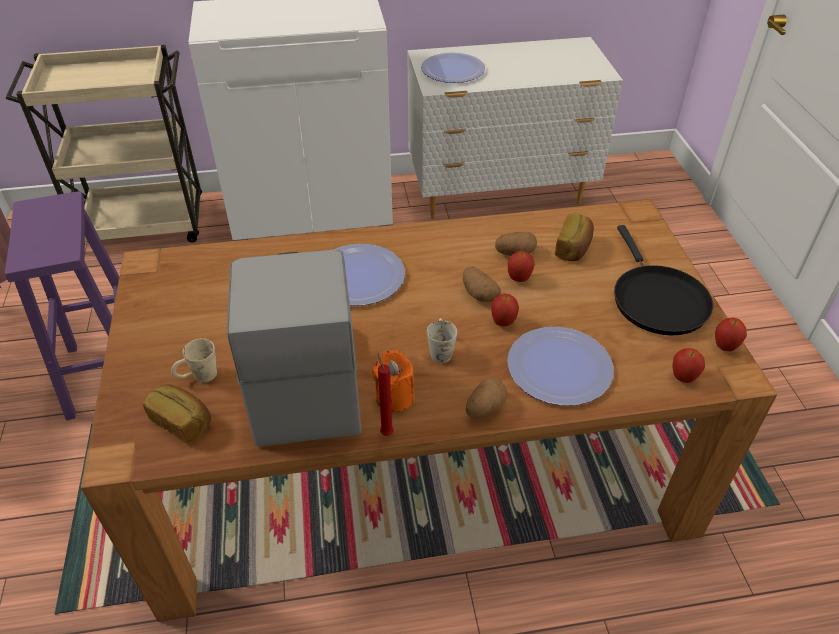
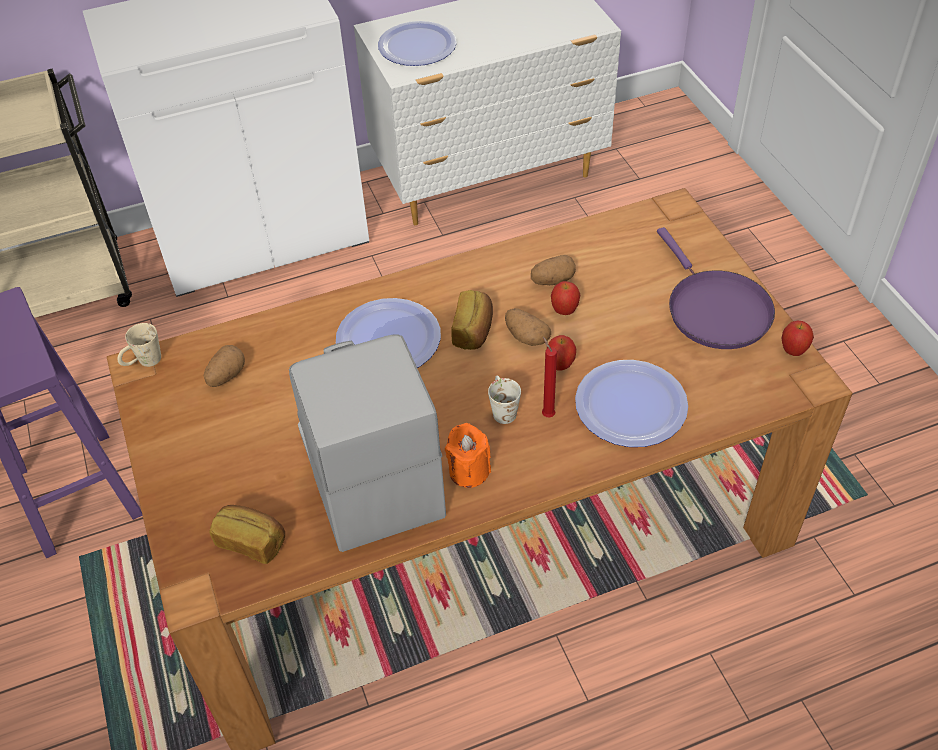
camera: 10 degrees left, 5 degrees up
beige mug [171,338,217,382] -> beige mug moved to [117,323,161,367]
red candle [378,352,394,436] -> red candle moved to [542,337,557,418]
potato [466,377,507,419] -> potato moved to [204,345,245,387]
bread [555,214,594,262] -> bread moved to [451,290,493,350]
black frying pan [614,225,713,336] -> purple frying pan [657,227,775,349]
apple [673,348,705,383] -> none

